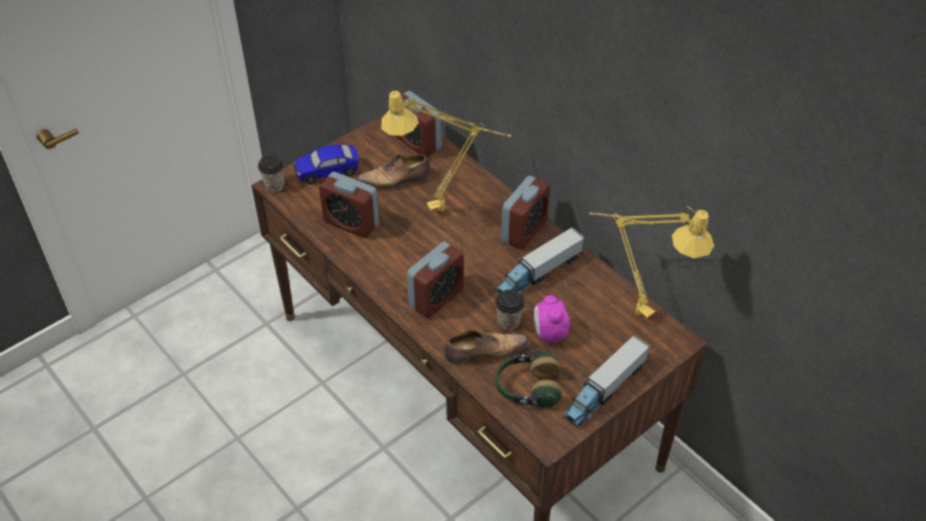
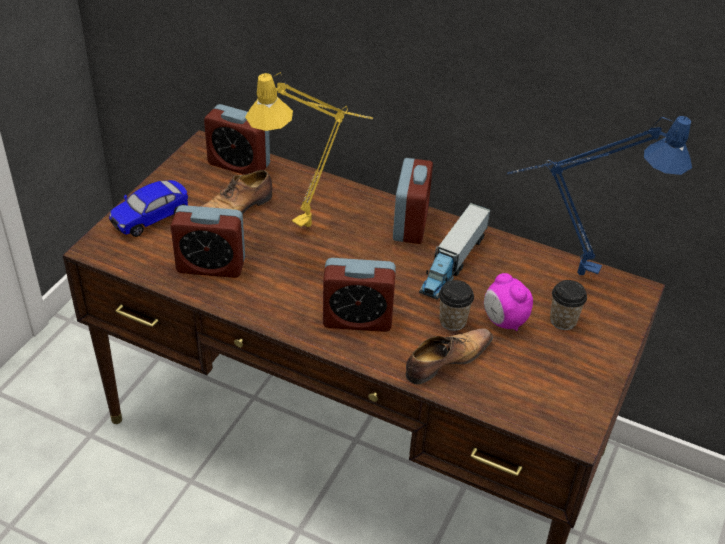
camera: 25 degrees left, 5 degrees down
cup [258,154,284,192] -> cup moved to [550,280,587,330]
alarm clock [407,242,464,318] -> alarm clock turned 75 degrees clockwise [323,258,396,332]
headphones [496,351,562,408] -> none
toy truck [563,335,650,427] -> none
yellow table lamp [589,207,714,319] -> blue table lamp [507,116,692,280]

